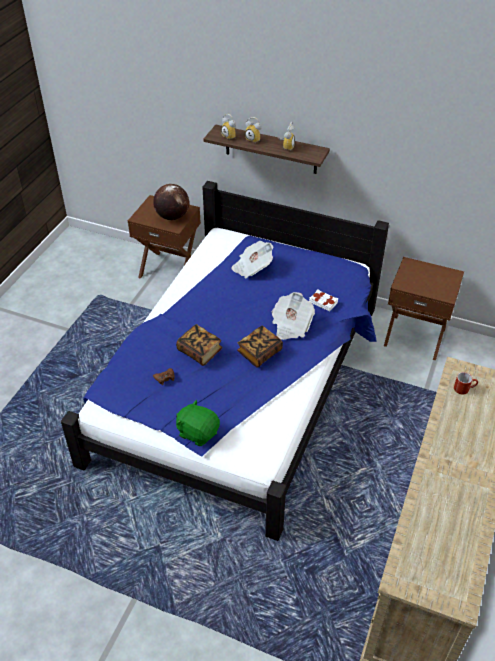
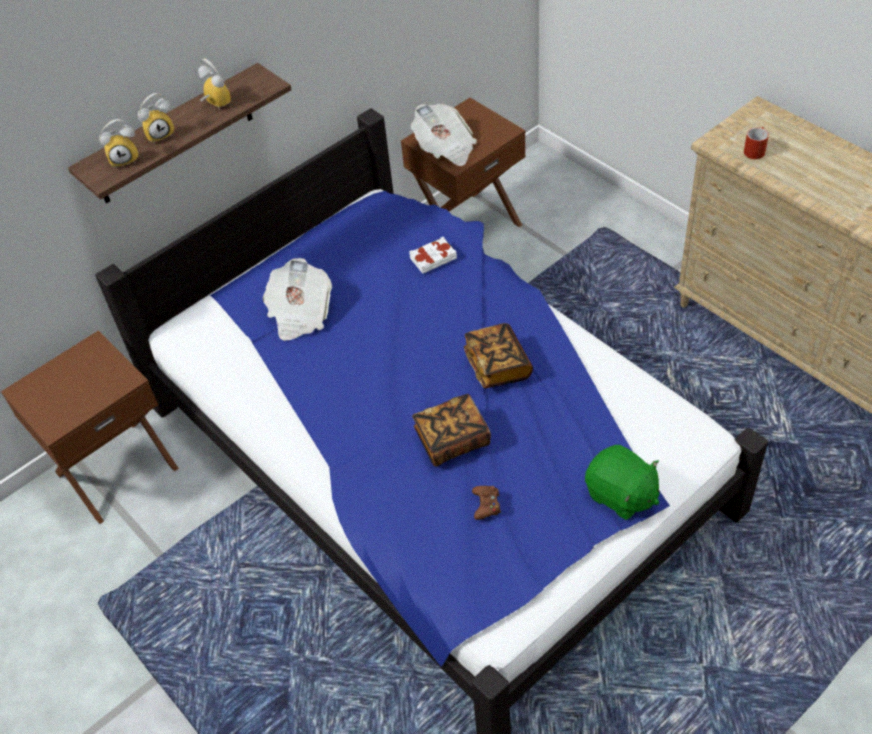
camera: 60 degrees left, 5 degrees up
globe [153,184,189,220] -> none
green plush toy [176,400,220,446] -> green plush toy turned 105 degrees counterclockwise [585,445,659,520]
newspaper [271,292,315,340] -> newspaper moved to [411,104,477,166]

